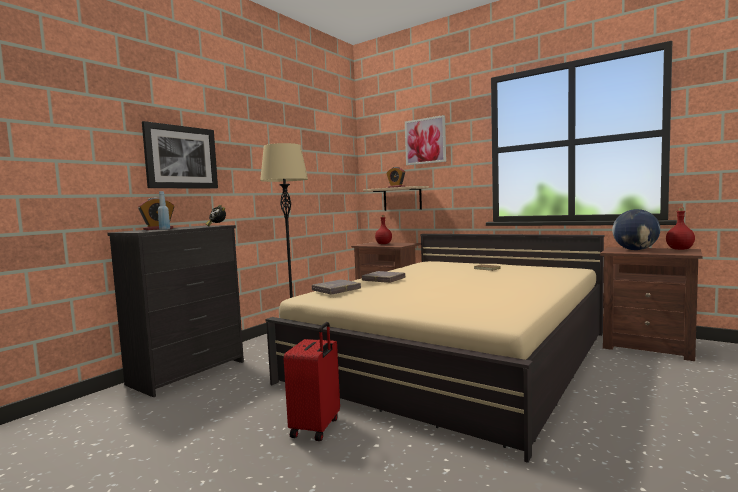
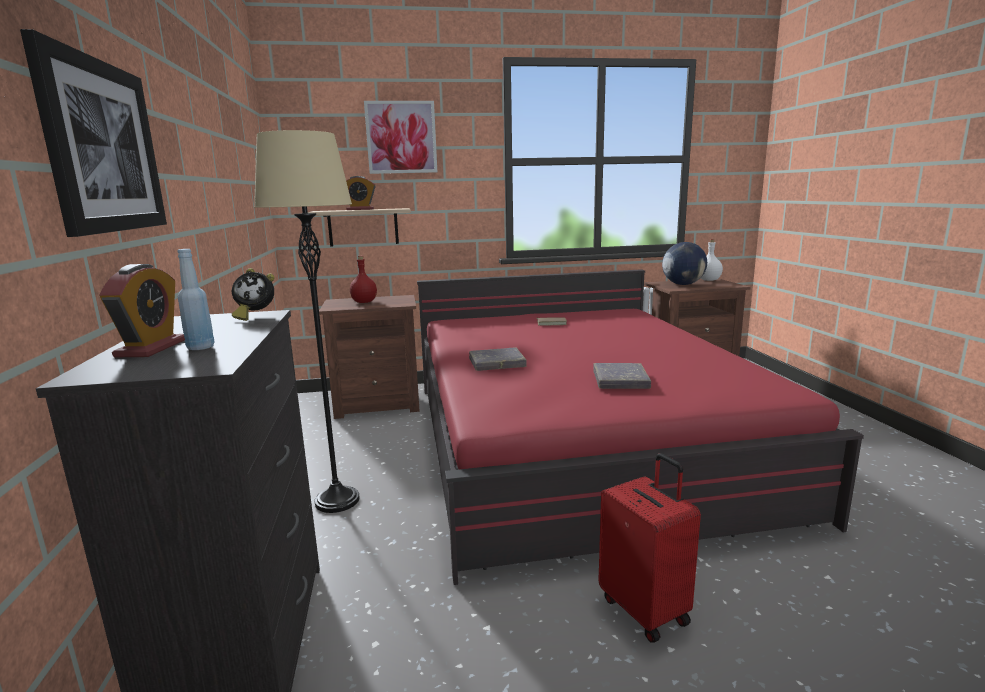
camera: 45 degrees left, 10 degrees up
beige bed [265,234,605,463] -> red bed [417,269,864,585]
grey book [312,280,361,294] -> grey book moved to [593,363,651,389]
red bottle [666,208,695,250] -> white bottle [701,239,723,281]

